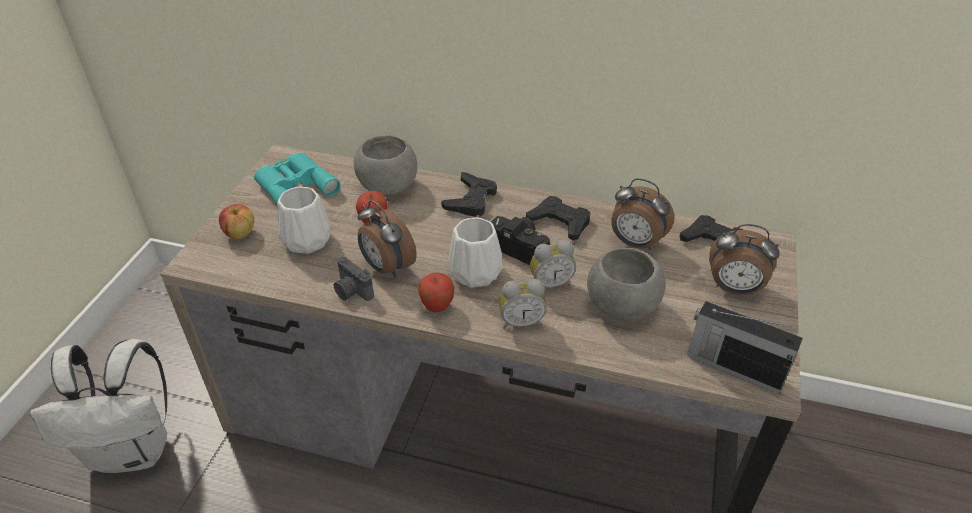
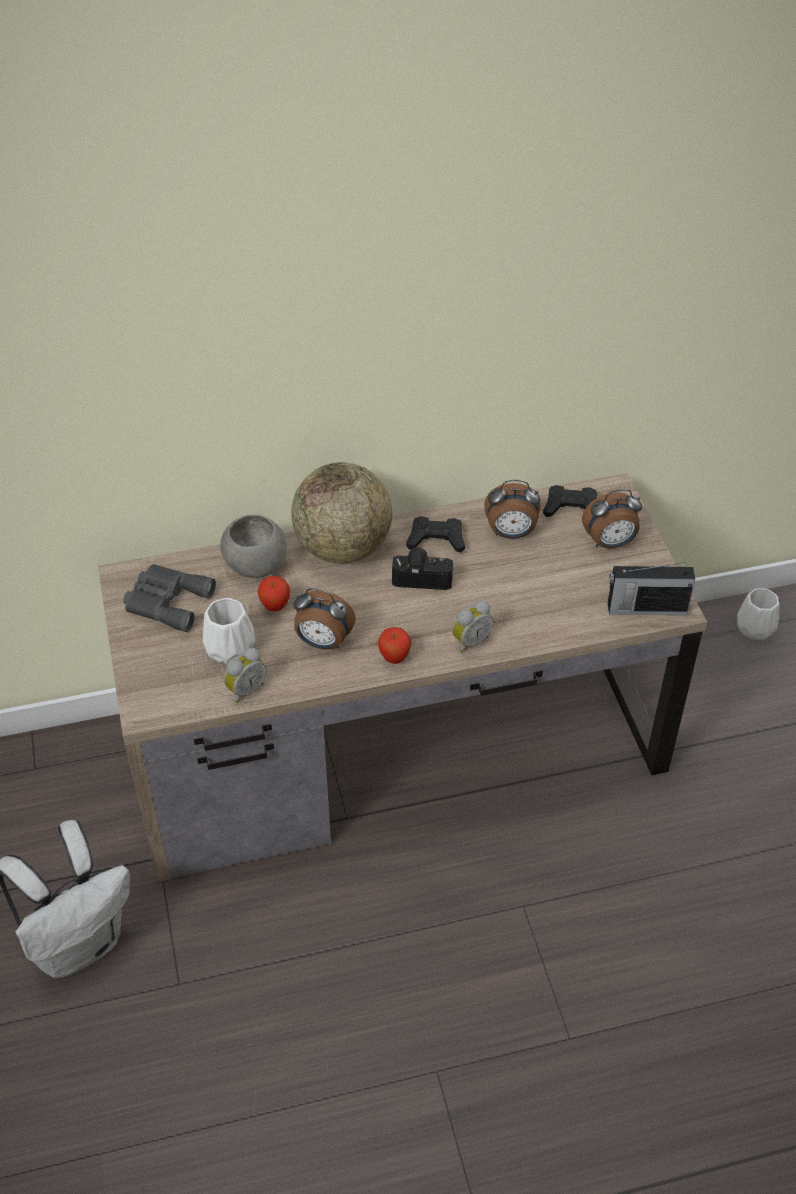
camera: 30 degrees left, 5 degrees up
apple [219,204,254,239] -> none
turquoise binoculars [254,153,340,206] -> grey binoculars [124,564,216,632]
camera [333,257,374,301] -> none
black game controller [441,172,497,217] -> globe [291,462,392,564]
white vase [448,218,502,288] -> white vase moved to [737,588,779,640]
alarm clock [530,240,576,288] -> alarm clock moved to [224,648,267,703]
grey bowl [587,248,665,320] -> none

